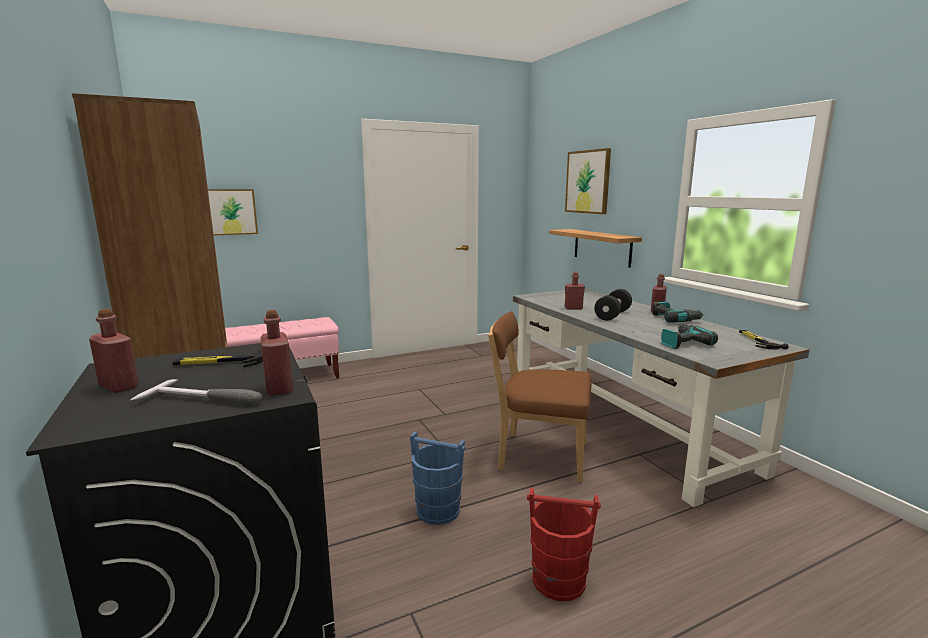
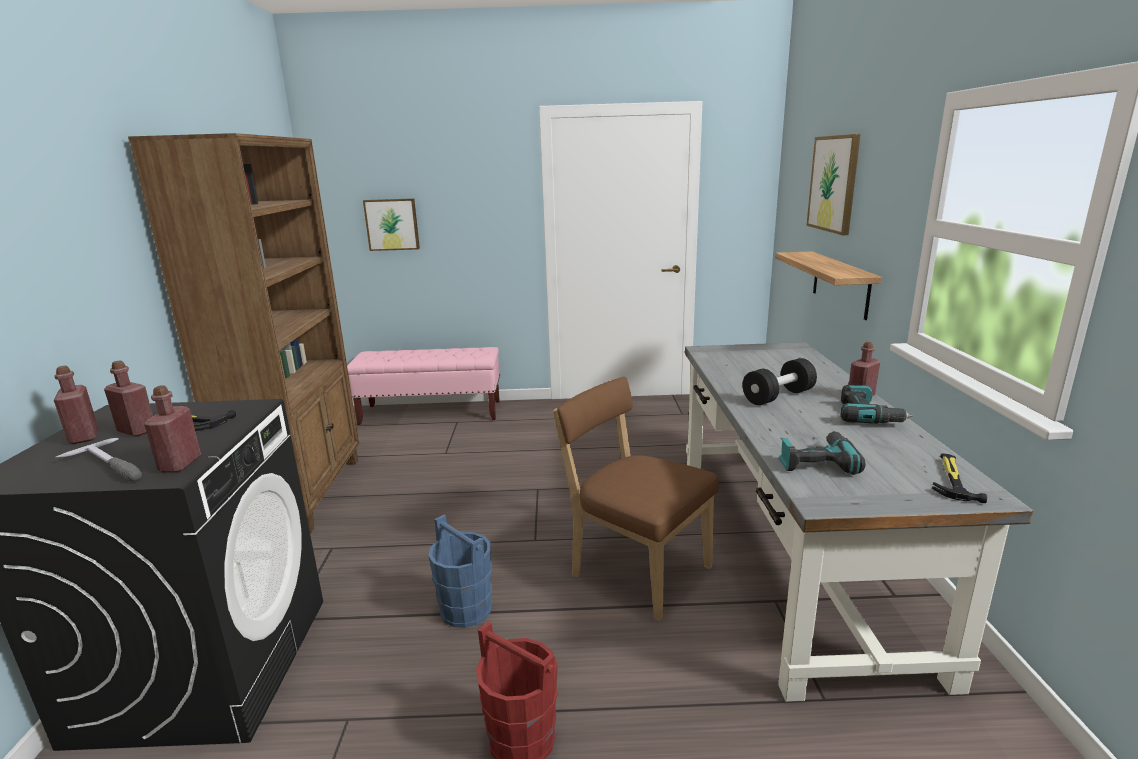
camera: 25 degrees right, 5 degrees up
red bottle [565,272,585,310] -> red bottle moved to [104,361,153,437]

